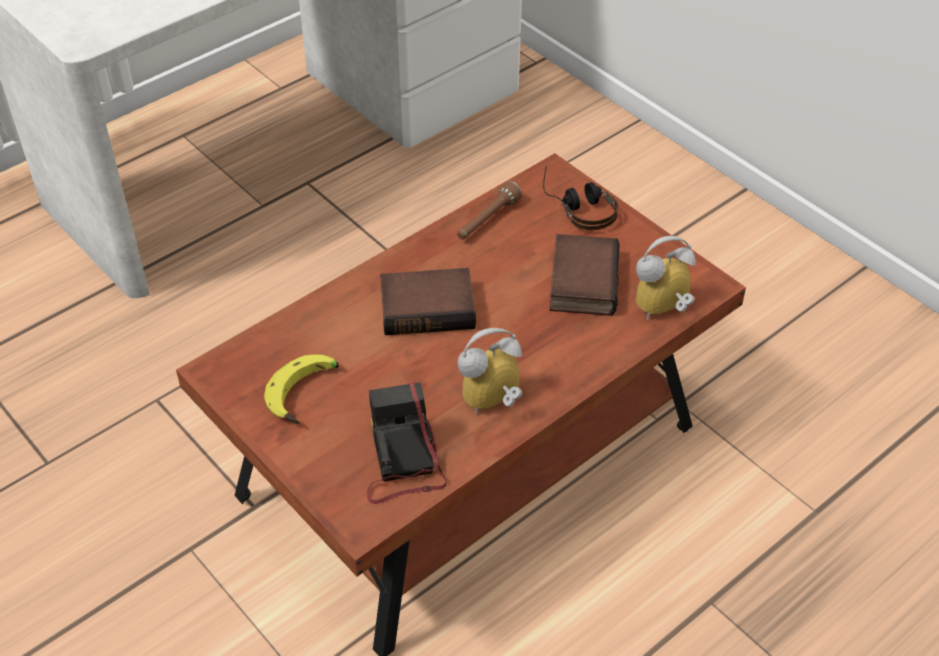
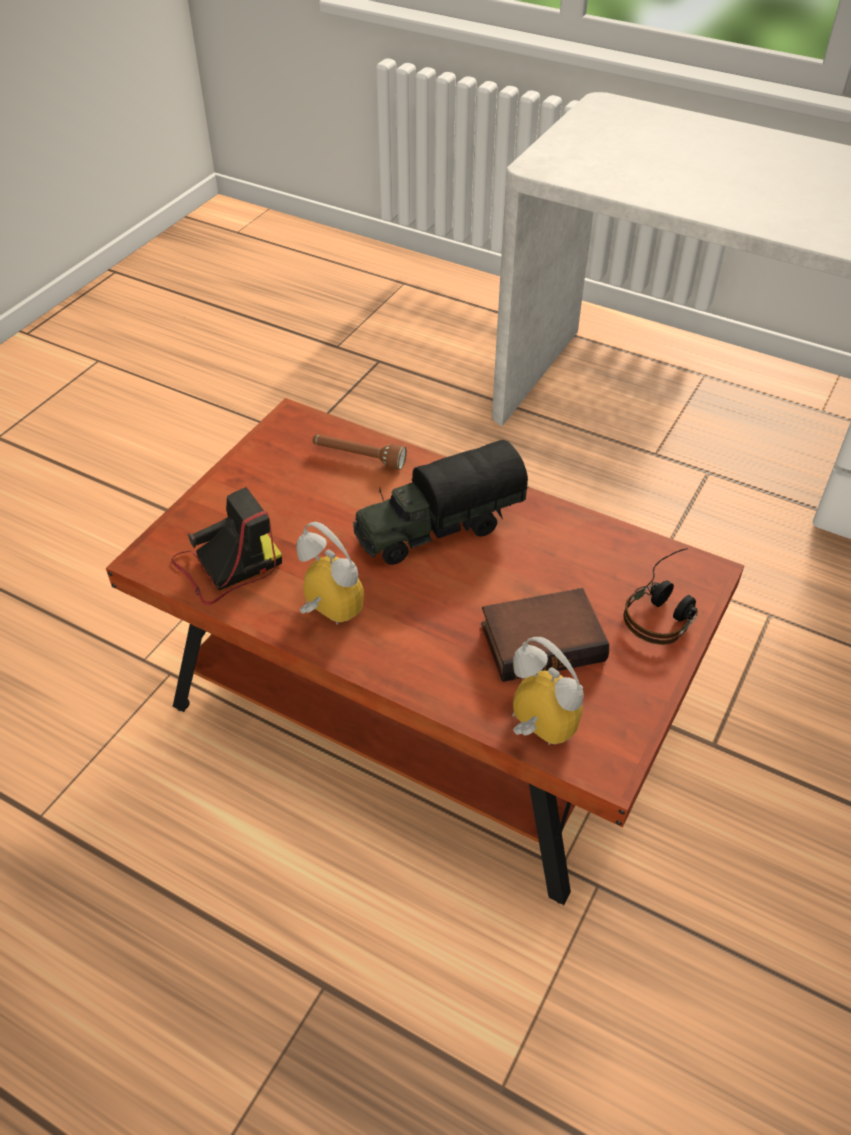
camera: 70 degrees right, 0 degrees up
banana [264,354,339,424] -> none
book [380,268,476,335] -> toy truck [353,440,528,565]
brown flashlight [457,181,522,239] -> brown flashlight moved to [313,434,407,470]

